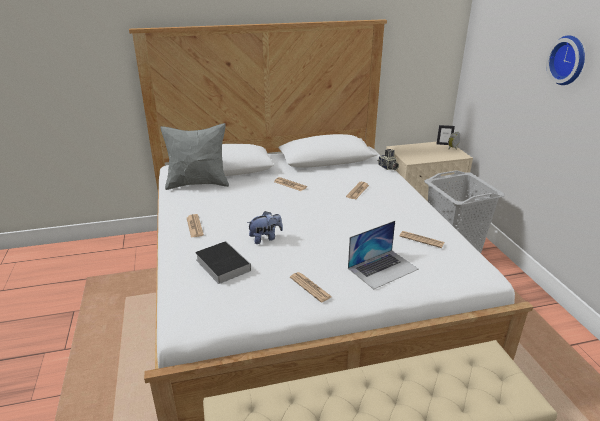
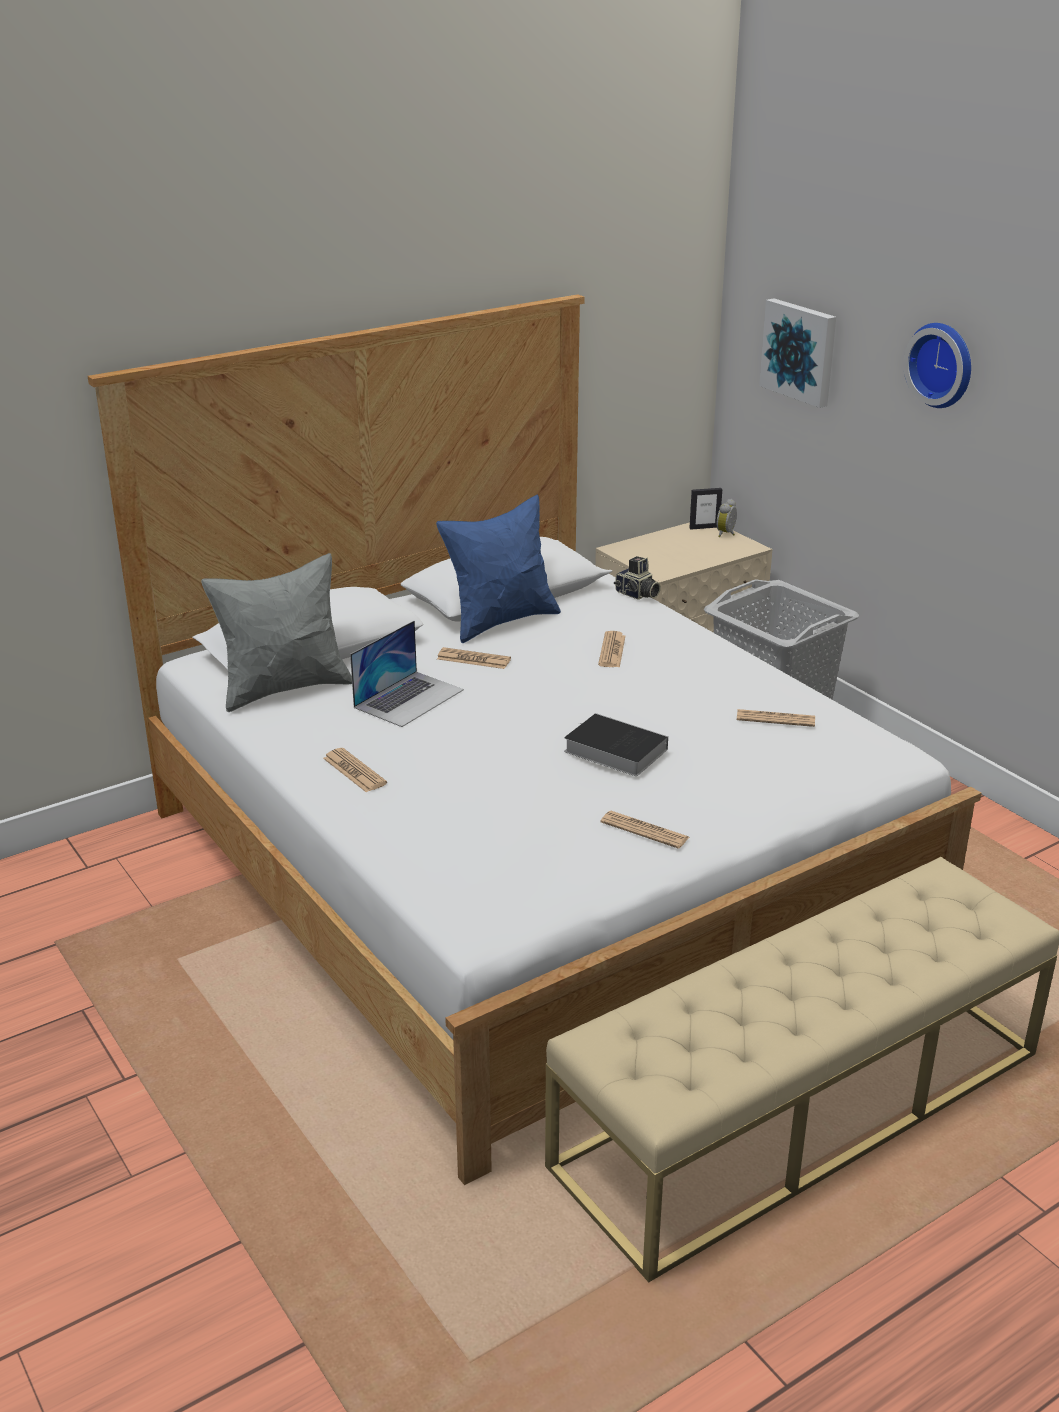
camera: 20 degrees left, 0 degrees up
book [195,241,251,284] -> book moved to [564,713,668,776]
plush toy [247,211,283,244] -> none
laptop [348,221,419,289] -> laptop moved to [350,620,464,727]
none -> blue pillow [436,495,561,643]
none -> picture [759,299,836,408]

